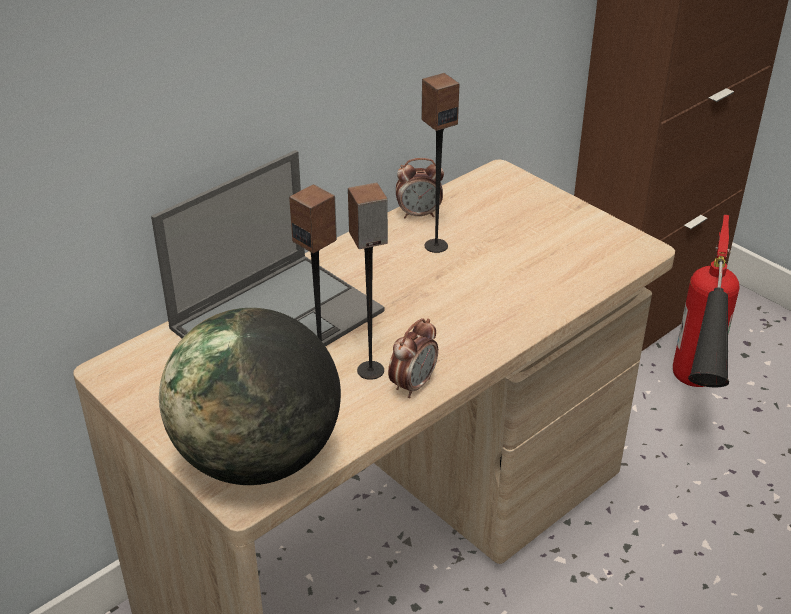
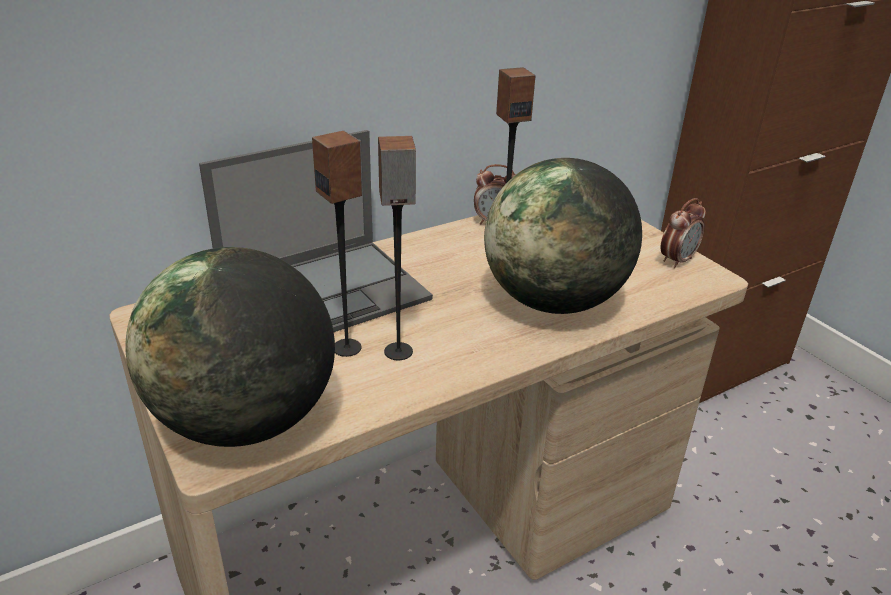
camera: 10 degrees right, 5 degrees down
alarm clock [388,318,438,398] -> alarm clock moved to [661,198,706,268]
fire extinguisher [673,215,740,387] -> none
none -> globe [484,158,642,314]

